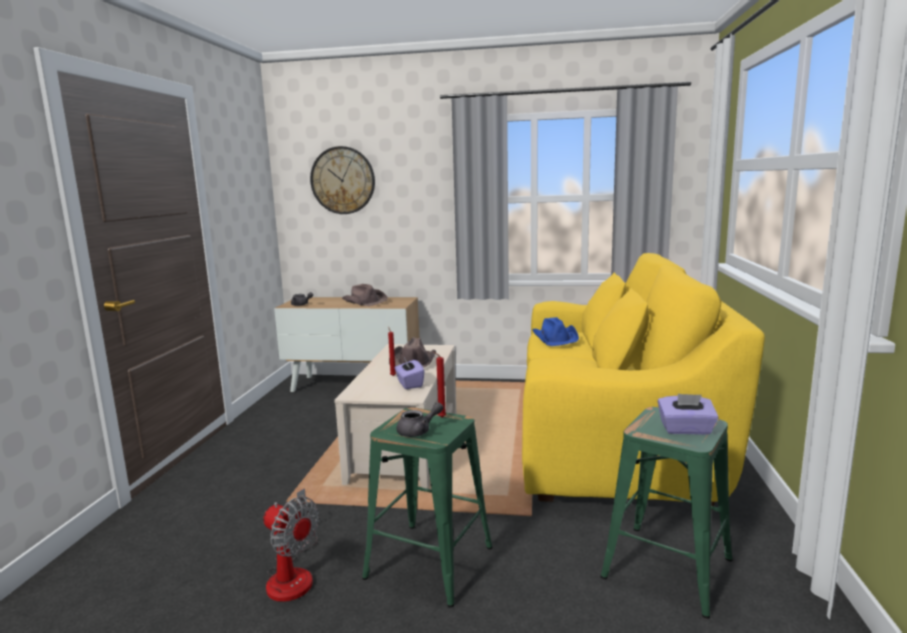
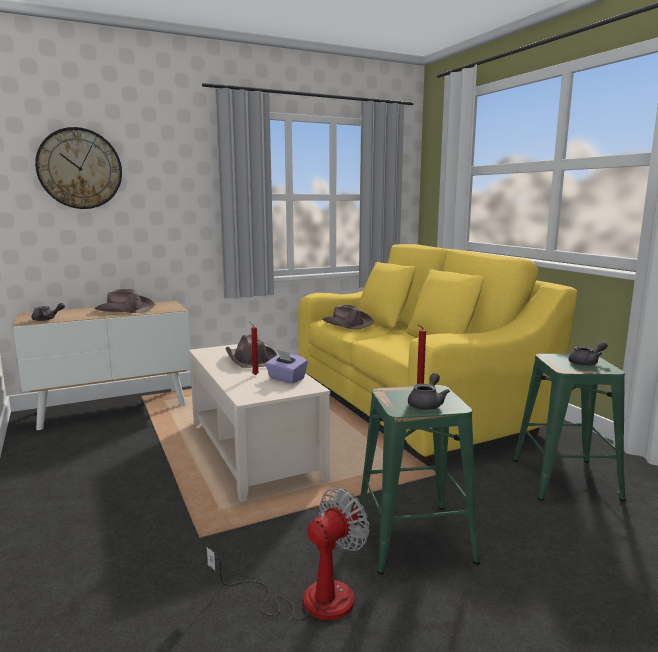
camera: 35 degrees left, 0 degrees up
fan [263,488,319,602] -> fan turned 45 degrees counterclockwise [206,488,369,621]
blue hat [532,317,579,346] -> brown hat [322,304,374,330]
purple tissue box [658,394,719,435] -> grey teapot [569,341,608,366]

